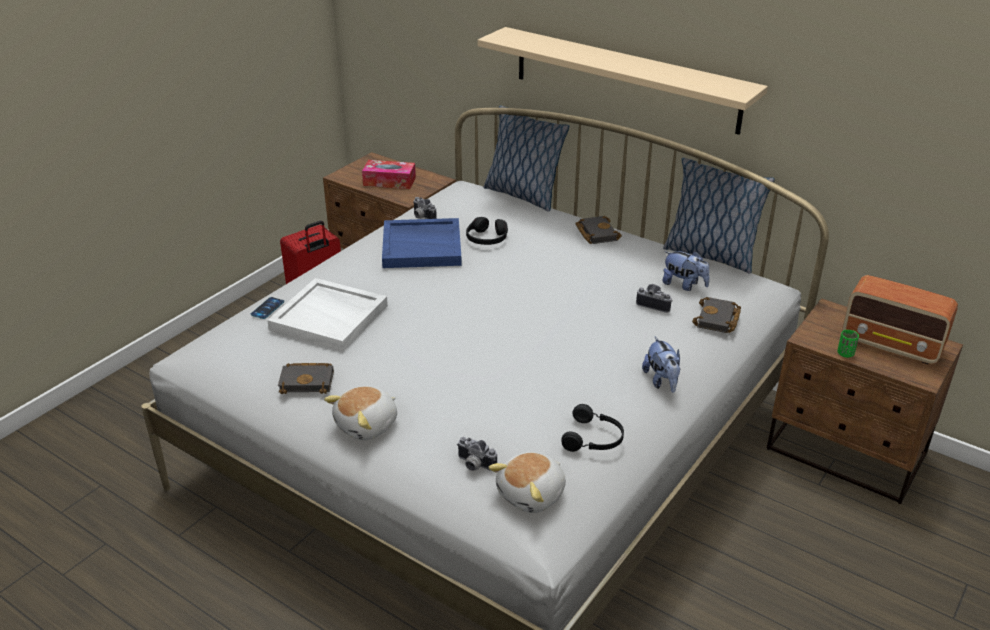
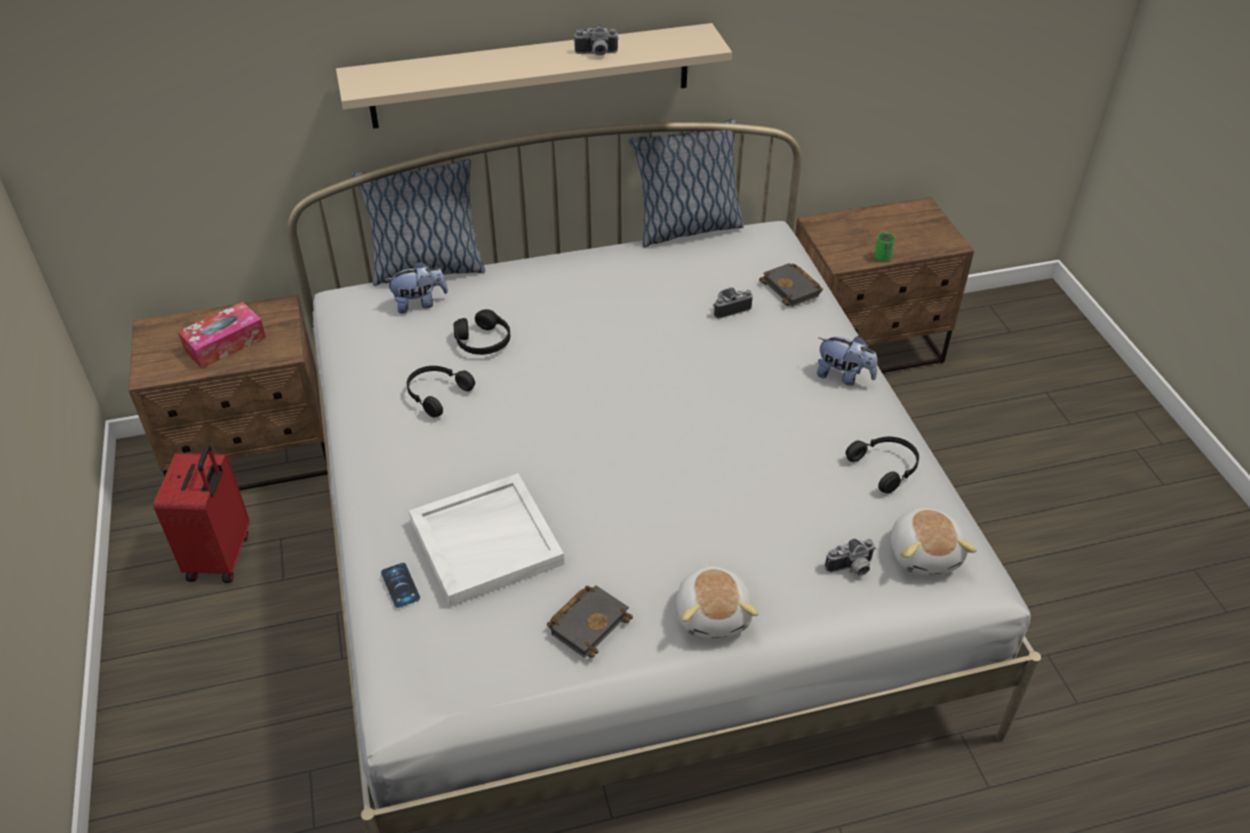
camera: 50 degrees left, 10 degrees up
blue tray [382,218,462,268] -> black headphones [407,366,475,418]
camera [413,197,437,219] -> camera moved to [574,25,619,56]
black book [575,216,622,244] -> none
plush toy [662,251,710,291] -> plush toy moved to [385,261,448,314]
radio [842,275,958,364] -> none

